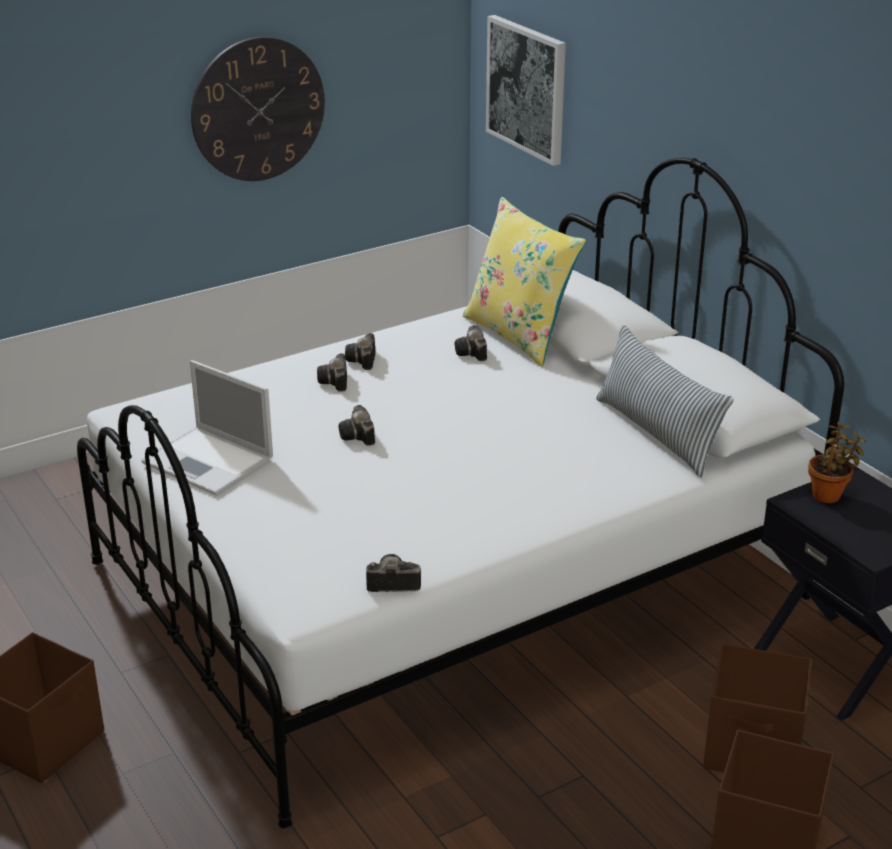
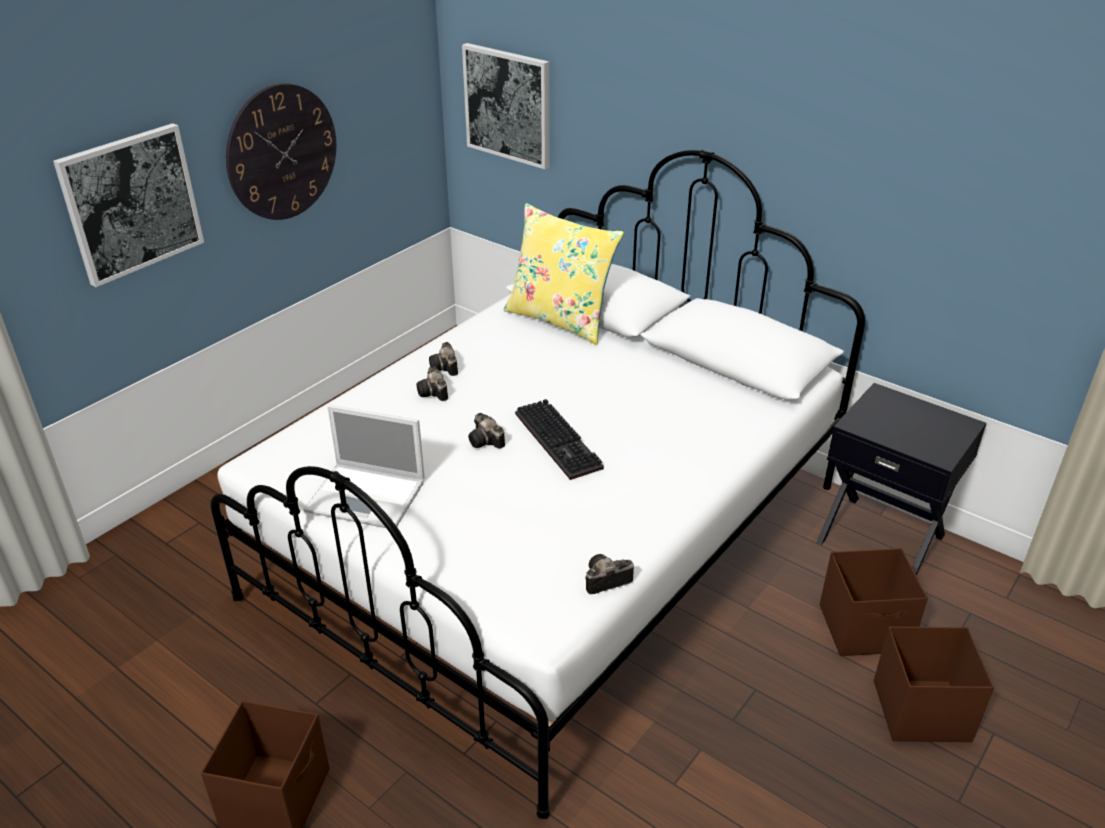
camera: 20 degrees left, 5 degrees up
camera [455,325,487,361] -> none
pillow [596,325,734,478] -> none
potted plant [808,421,867,503] -> none
none -> picture [53,123,204,287]
none -> keyboard [515,399,604,480]

